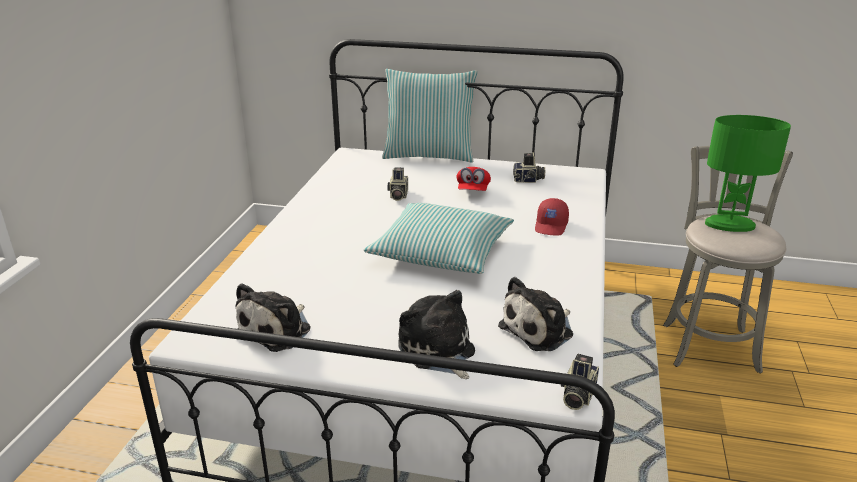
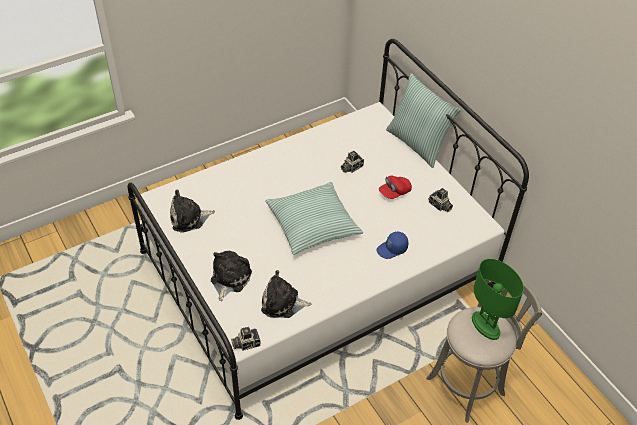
camera: 45 degrees right, 20 degrees up
red cap [535,198,569,236] -> blue cap [377,232,408,259]

